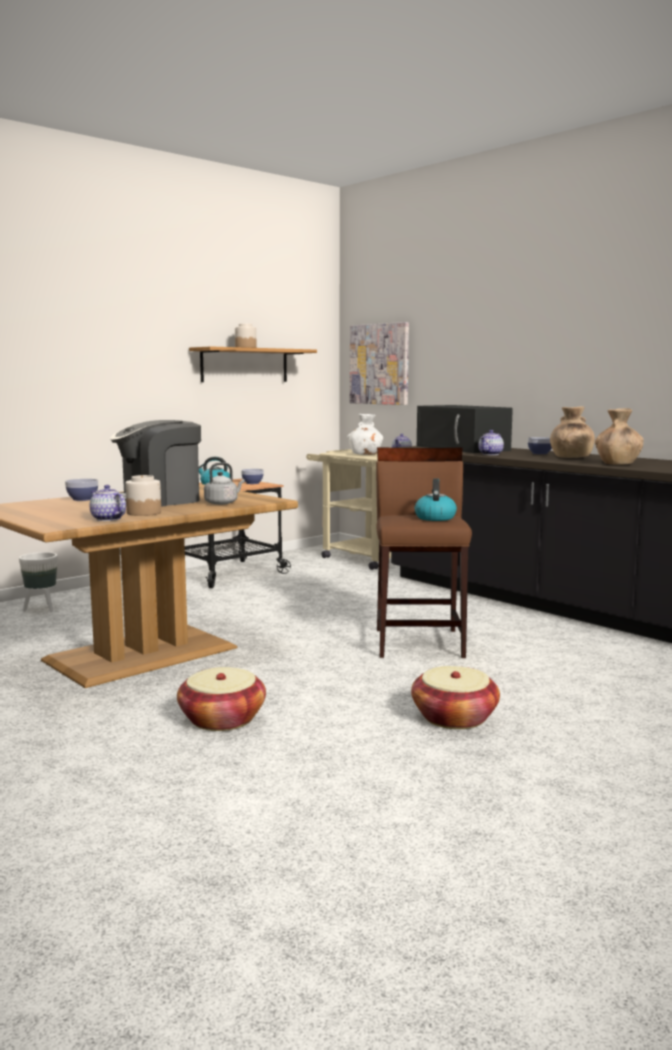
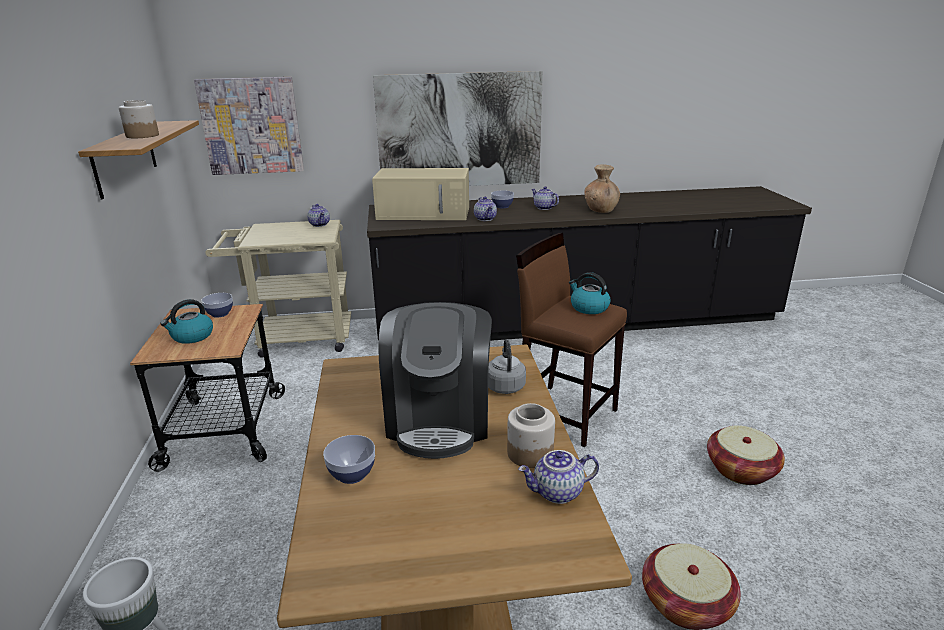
camera: 55 degrees left, 15 degrees up
white vase [347,414,383,455] -> none
black microwave [417,405,513,453] -> beige microwave [372,168,469,220]
brown vase [550,406,595,458] -> teapot [531,186,559,210]
none -> picture [373,71,543,186]

